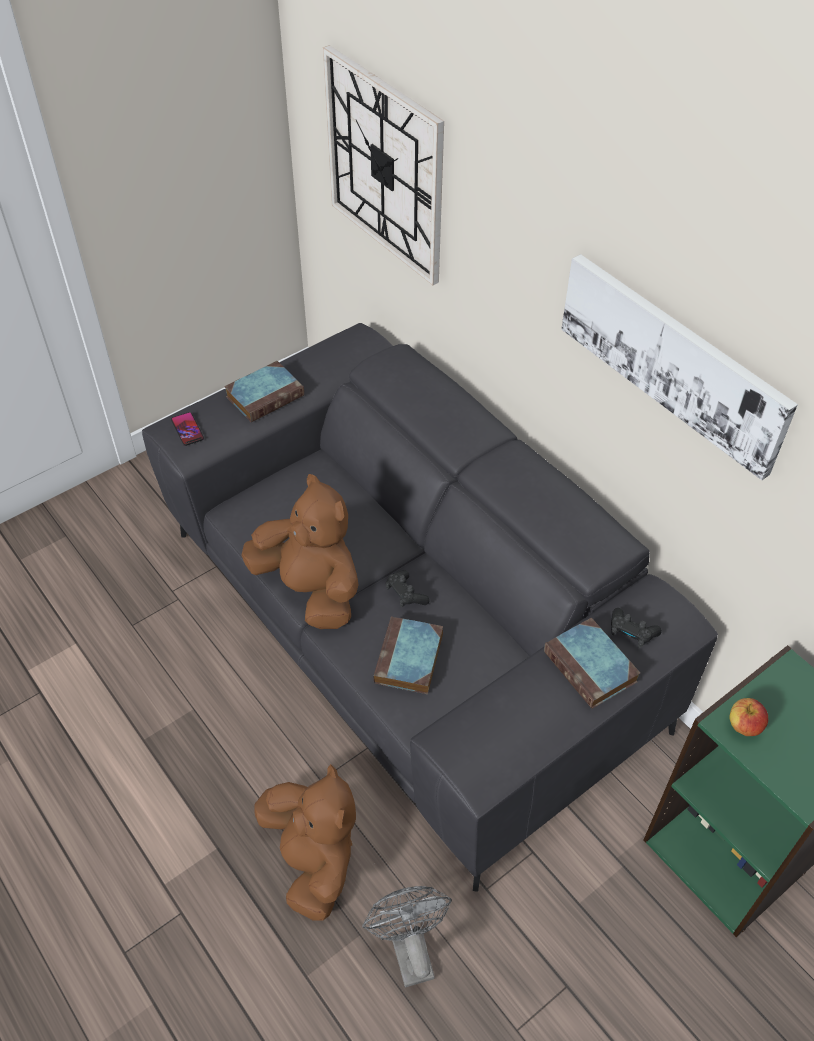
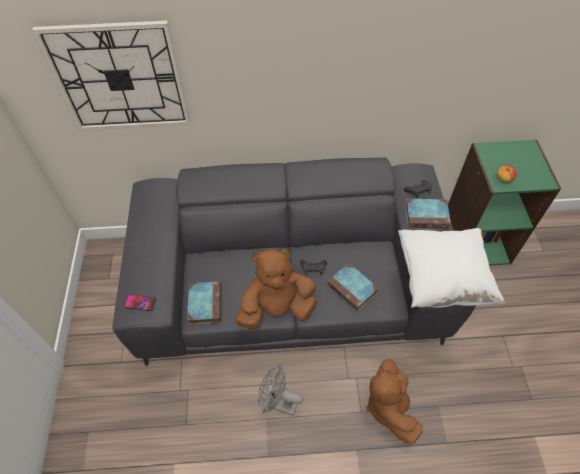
camera: 55 degrees left, 5 degrees up
book [224,361,304,422] -> book moved to [187,281,221,324]
brown plush toy [254,764,356,921] -> brown plush toy turned 105 degrees counterclockwise [366,359,423,444]
grey fan [362,886,452,987] -> grey fan moved to [258,365,303,416]
picture [561,254,798,480] -> none
none -> white pillow [398,228,505,308]

